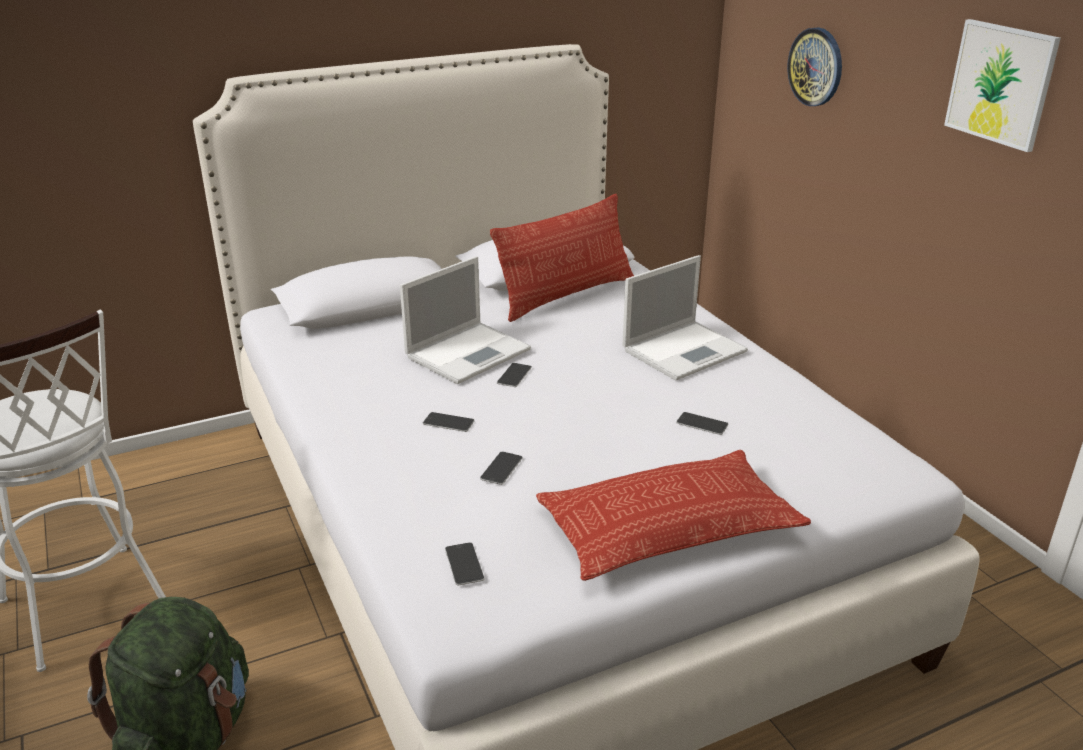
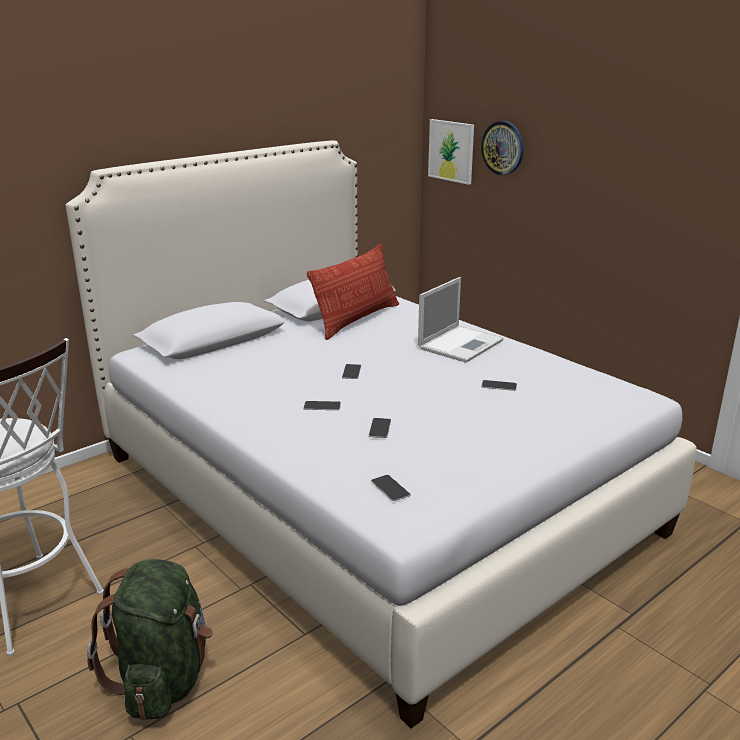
camera: 15 degrees left, 5 degrees down
laptop [400,256,531,384] -> none
pillow [536,450,811,581] -> none
picture [944,19,1061,152] -> picture moved to [428,119,474,185]

